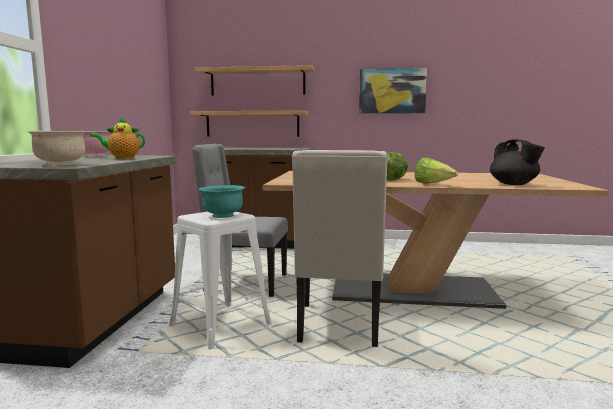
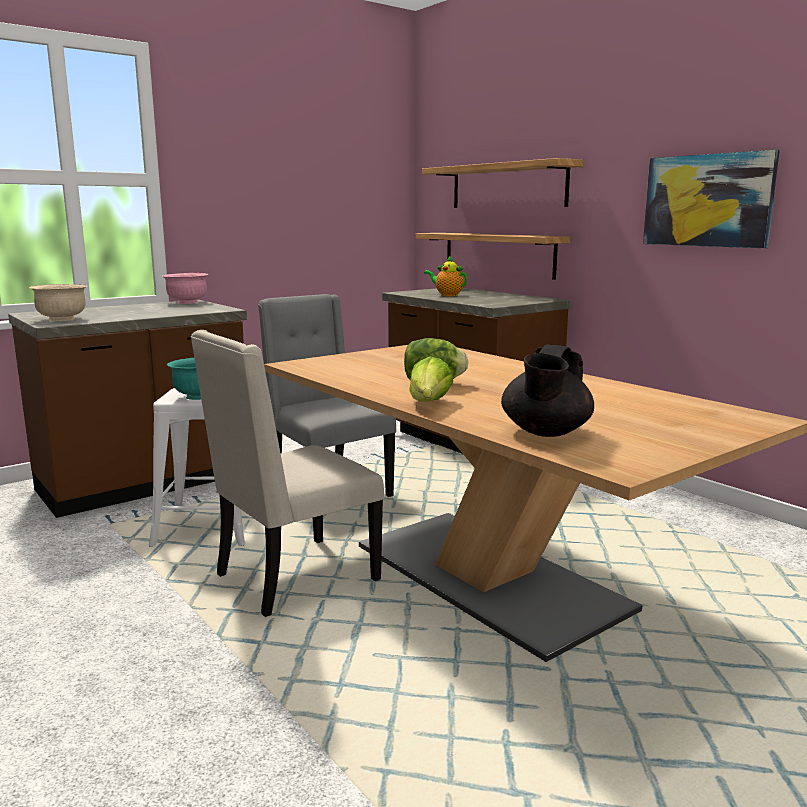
camera: 45 degrees right, 5 degrees up
teapot [90,117,145,159] -> teapot moved to [424,256,467,297]

